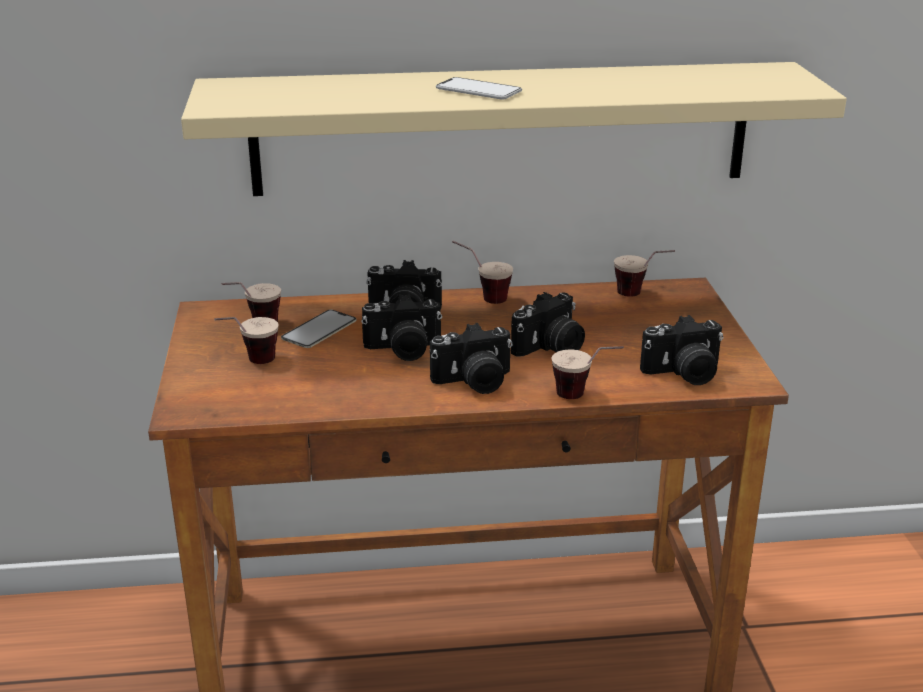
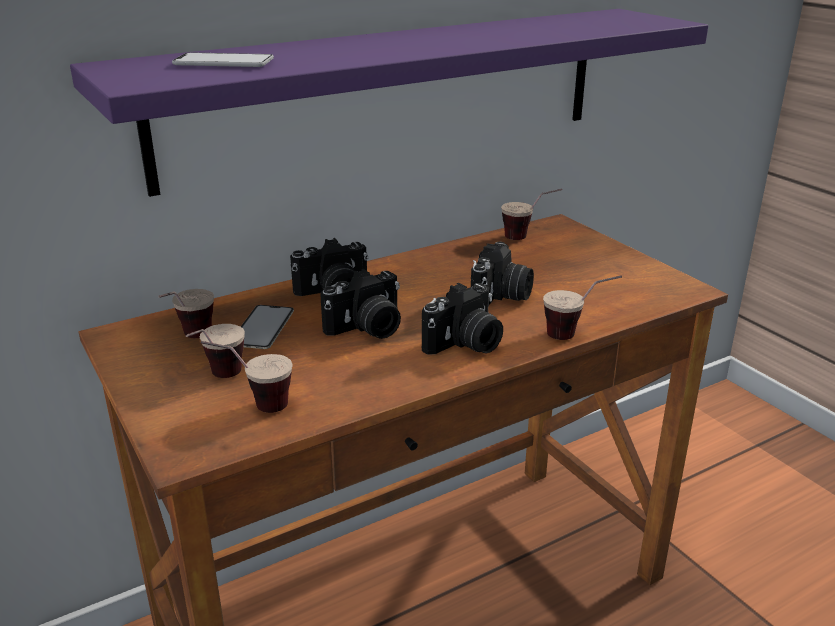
camera: 25 degrees left, 0 degrees up
beige shelf [181,62,847,196] -> purple shelf [70,9,708,197]
phone [436,77,522,100] -> phone moved to [172,53,274,67]
cup [452,241,513,304] -> cup moved to [201,341,292,413]
camera [640,315,723,385] -> none

